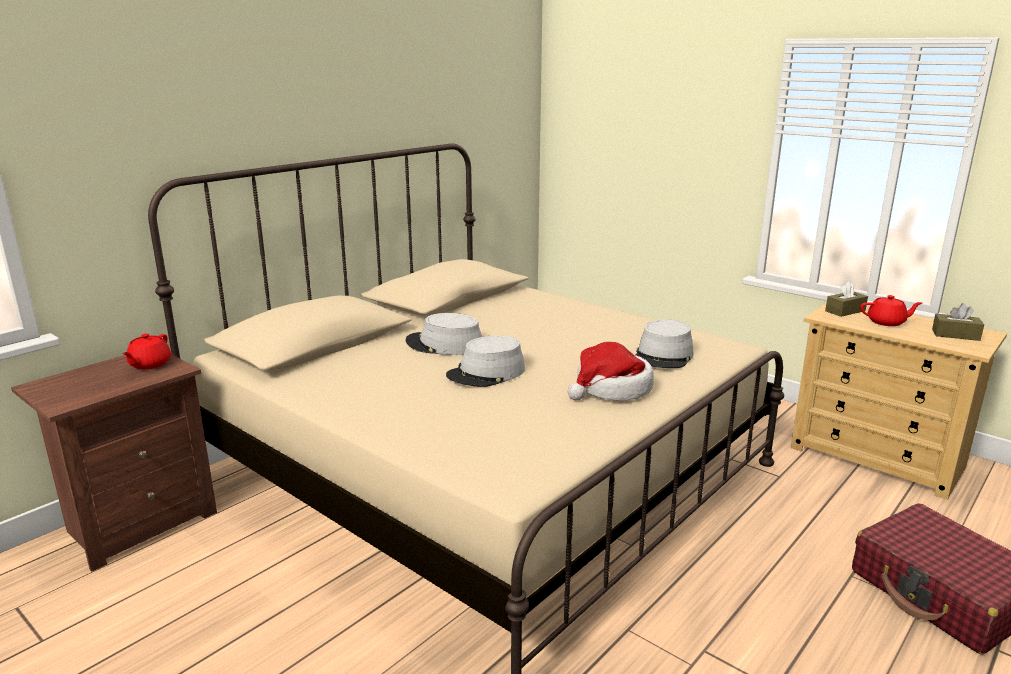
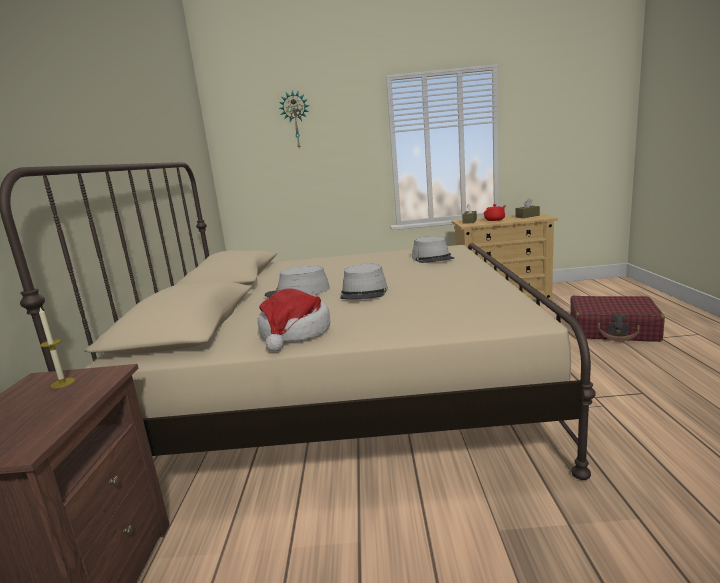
camera: 40 degrees left, 5 degrees down
red teapot [123,334,171,369] -> candle [39,308,75,389]
hat [568,342,654,401] -> hat moved to [258,288,330,352]
none -> wall clock [279,91,310,150]

